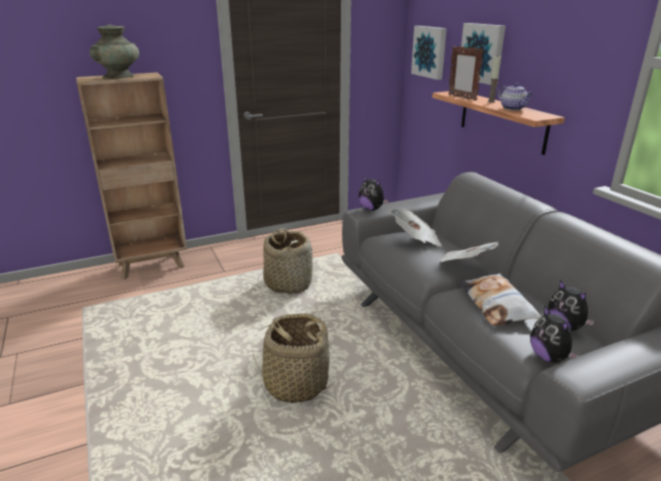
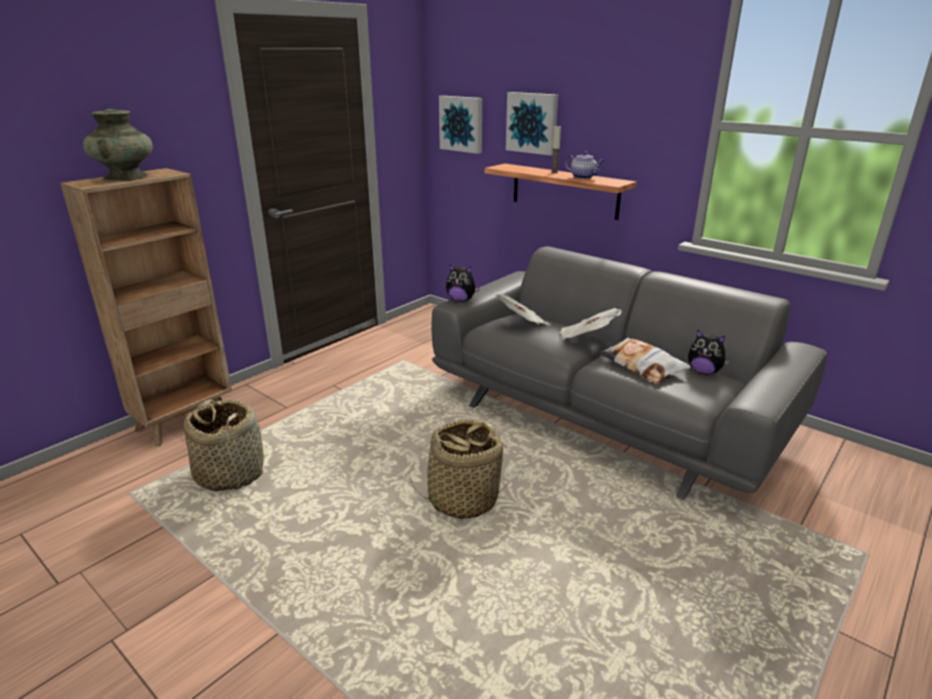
camera: 25 degrees left, 0 degrees up
basket [263,228,313,294] -> basket moved to [184,399,264,491]
picture frame [449,46,484,101] -> none
plush toy [530,306,579,363] -> none

